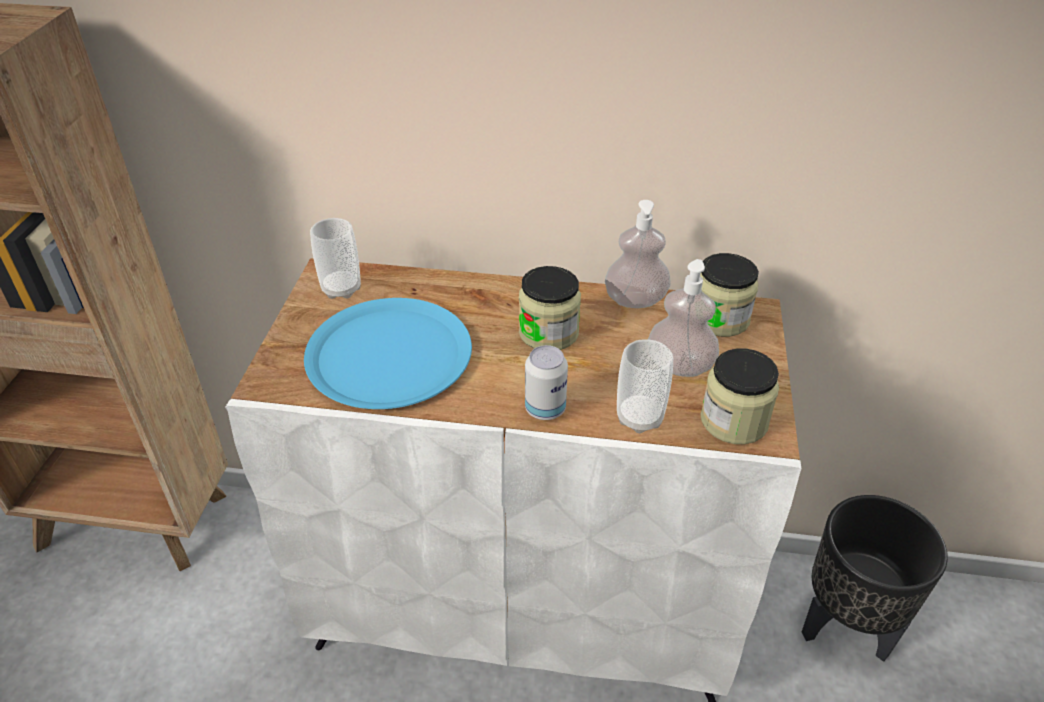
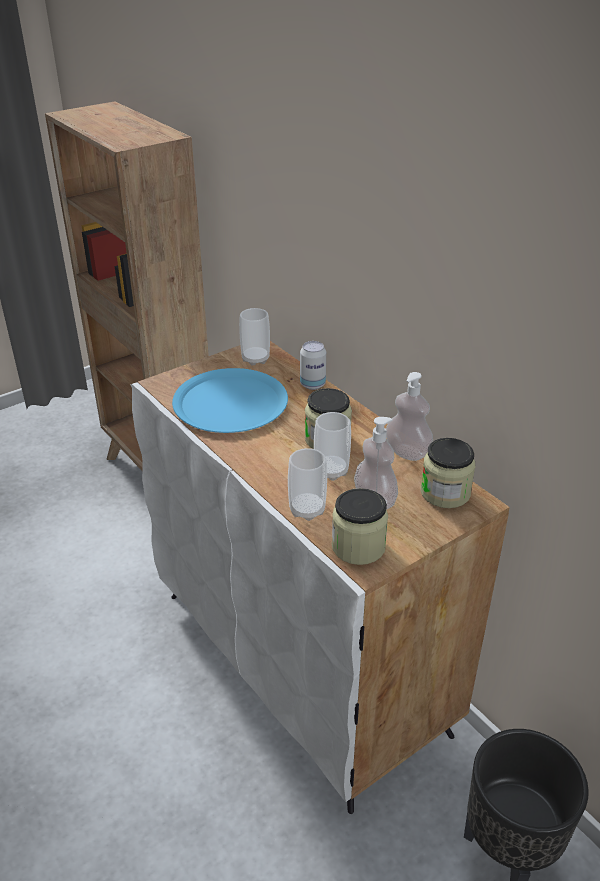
camera: 45 degrees right, 5 degrees down
can [525,345,568,420] -> can moved to [300,341,326,390]
none -> cup [314,412,351,481]

